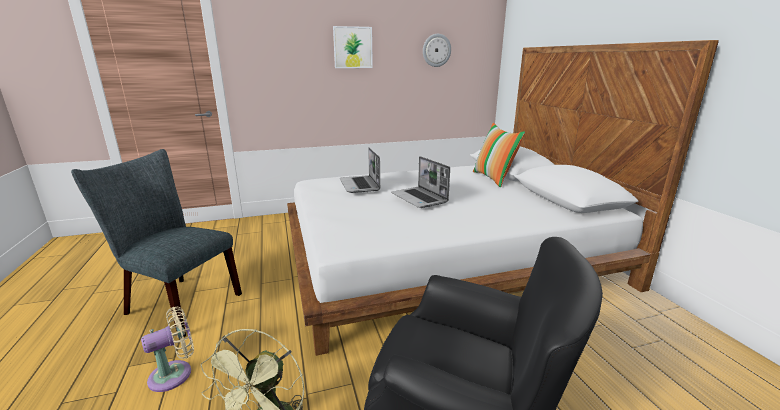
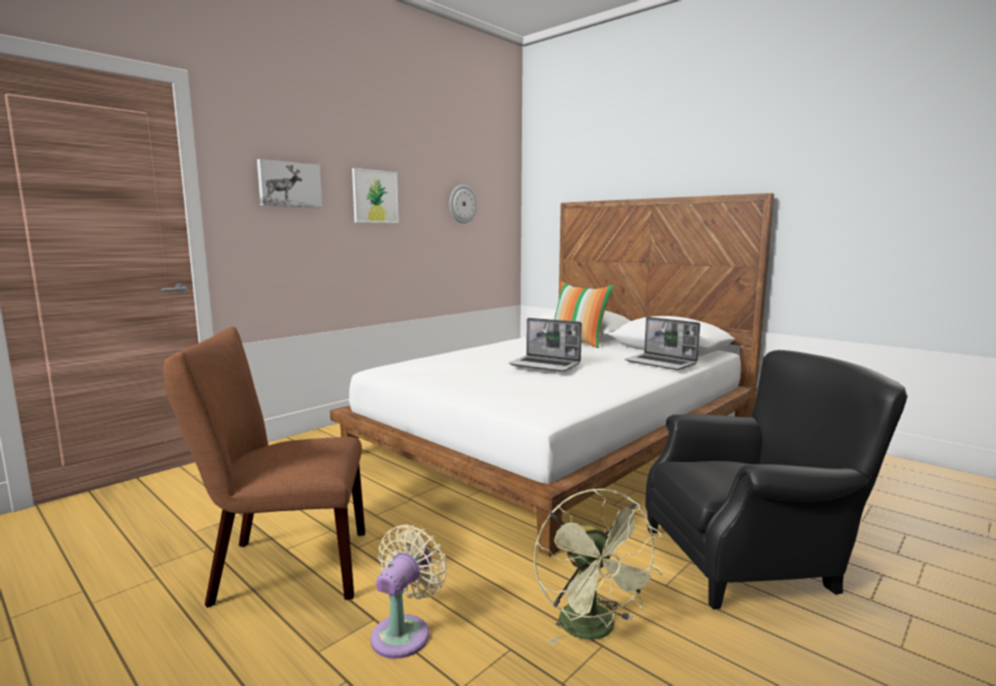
camera: 30 degrees left, 10 degrees down
grey chair [71,149,242,338] -> brown chair [163,327,365,608]
laptop [340,148,380,193] -> laptop moved to [625,317,700,370]
none -> picture [257,159,322,208]

